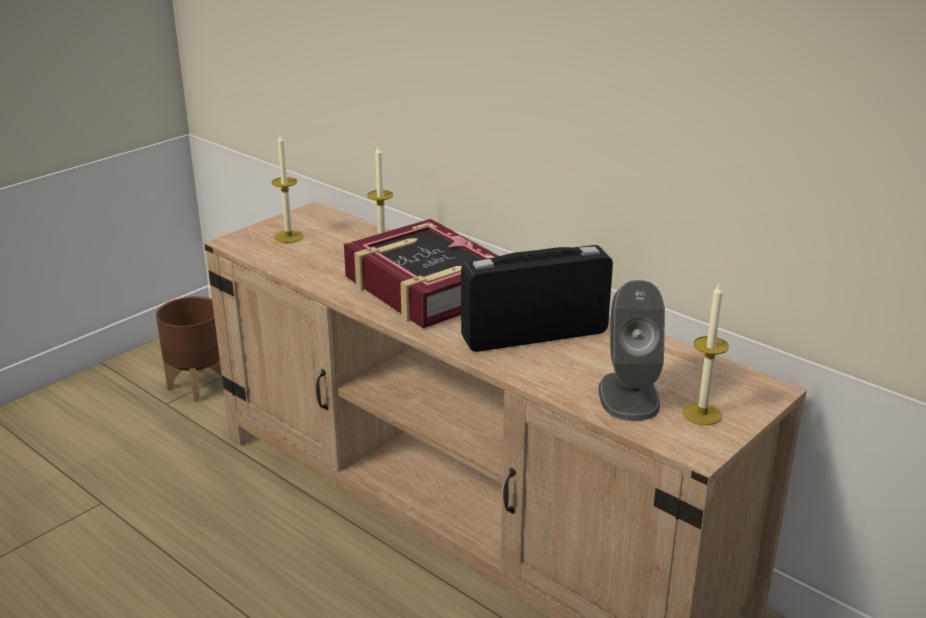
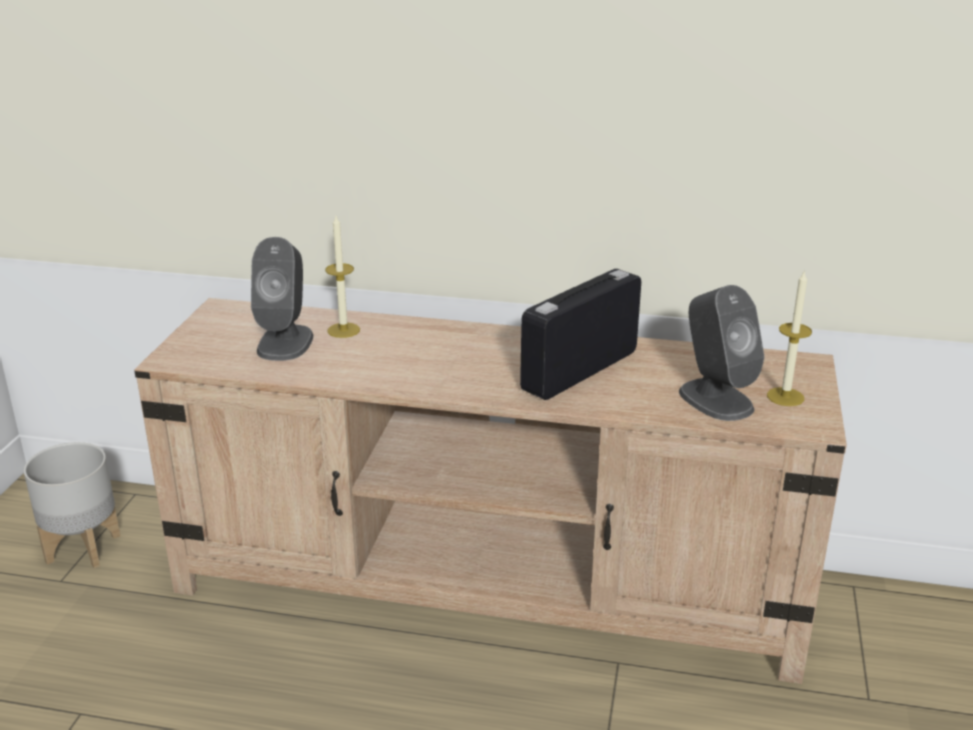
camera: 30 degrees left, 0 degrees up
brown planter [156,296,222,402] -> grey planter [24,442,121,568]
candle [272,134,303,243] -> none
book [344,219,499,328] -> none
none -> grey speaker [251,237,313,361]

